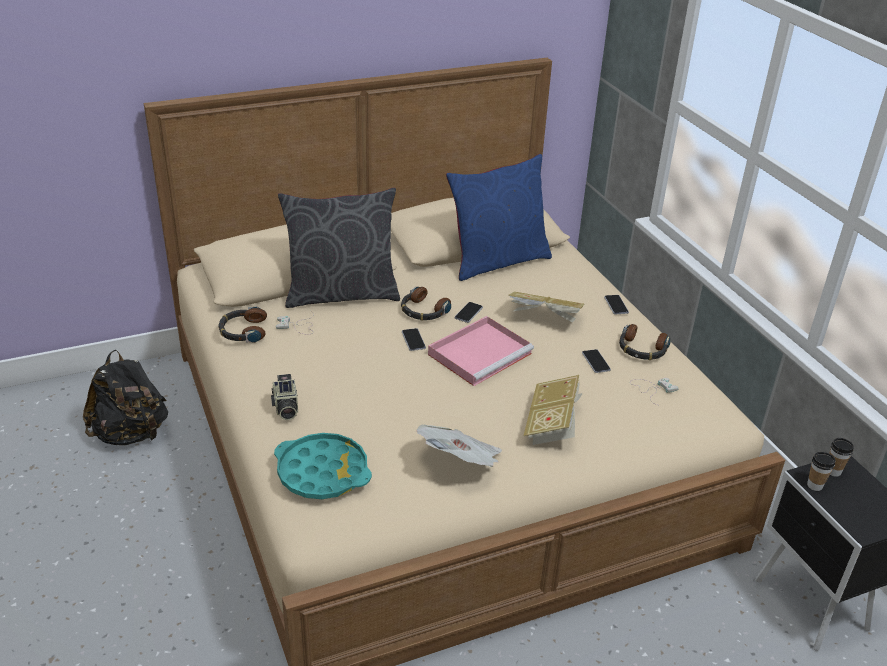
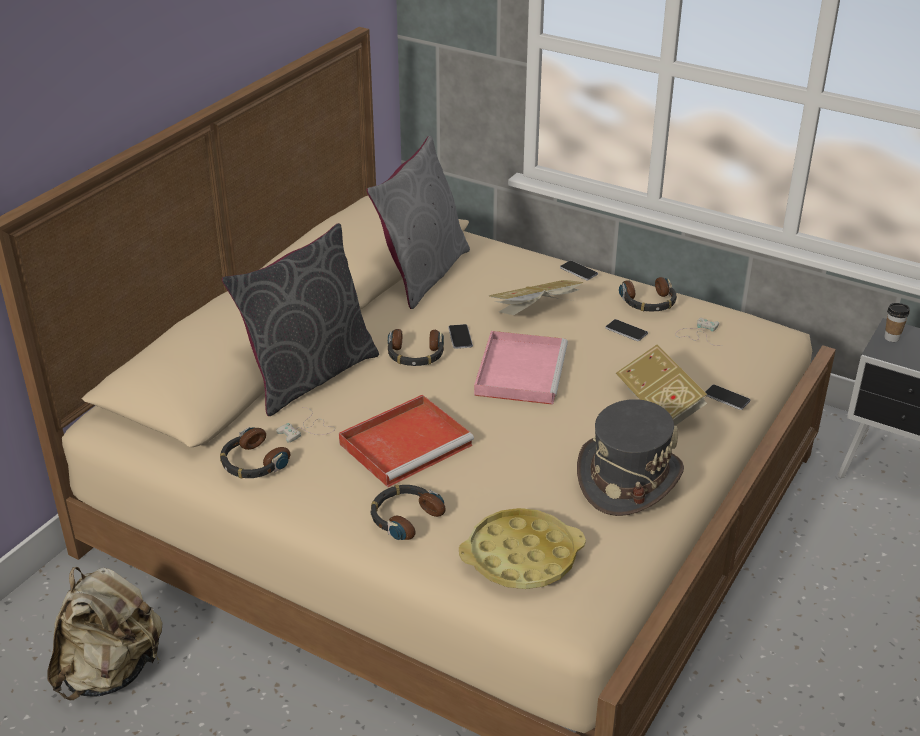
camera: 35 degrees left, 0 degrees up
black backpack [83,350,168,445] -> beige backpack [47,567,162,700]
camera [271,374,298,420] -> headphones [370,485,446,540]
turquoise tray [274,433,372,499] -> yellow tray [459,508,586,589]
phone [402,328,426,351] -> phone moved to [705,385,750,410]
newspaper [417,425,502,467] -> grey hat [577,399,684,516]
blue pillow [446,154,552,281] -> grey pillow [366,136,470,309]
cup [807,452,835,491] -> none
none -> red tray [339,395,474,487]

